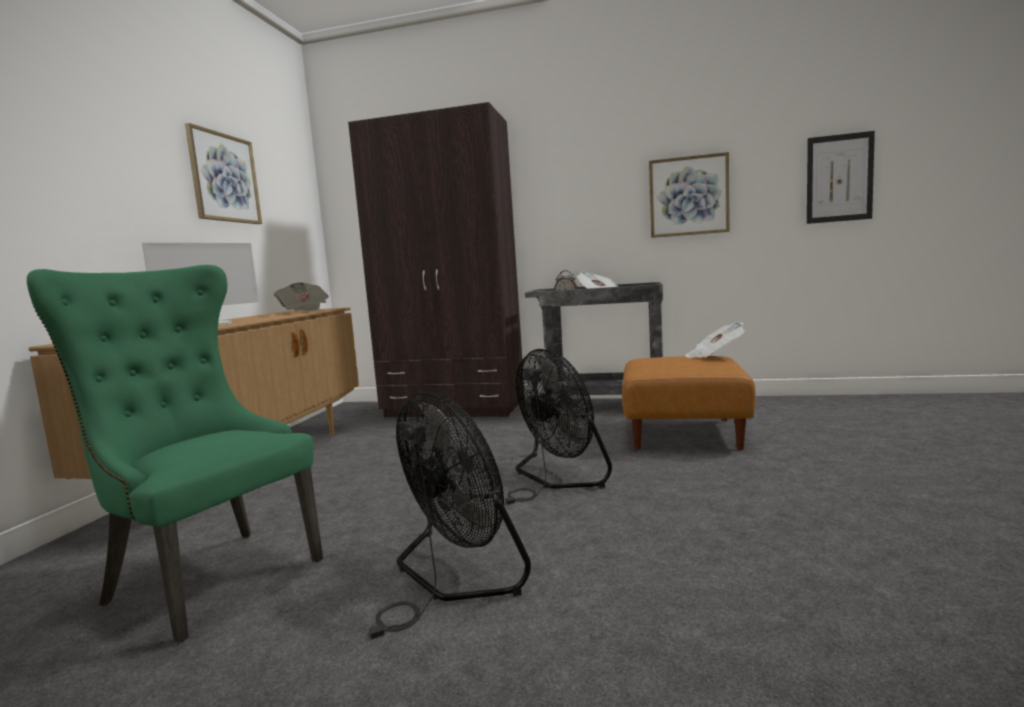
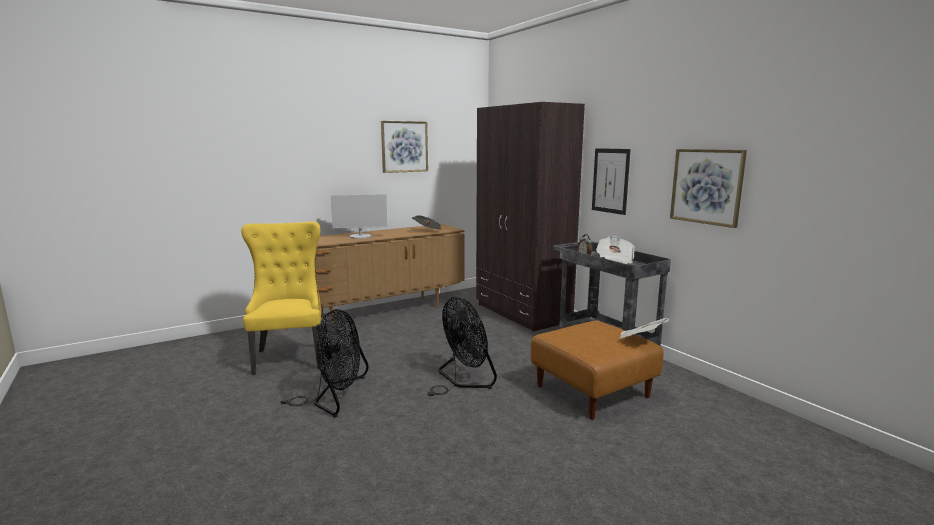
camera: 45 degrees right, 5 degrees up
green chair [27,265,323,643] -> yellow chair [241,222,324,375]
black fan [504,349,612,504] -> black fan turned 45 degrees counterclockwise [427,297,497,396]
picture [807,131,875,224] -> picture moved to [592,148,631,215]

